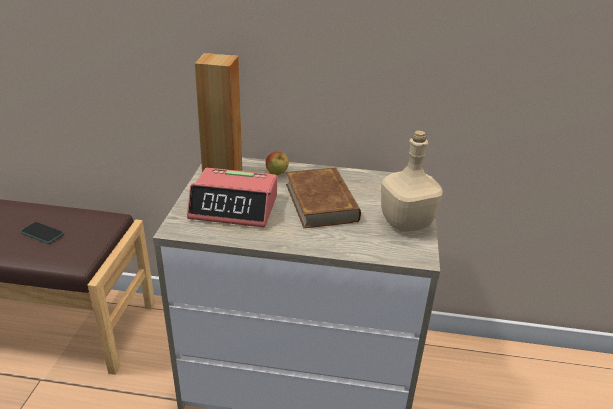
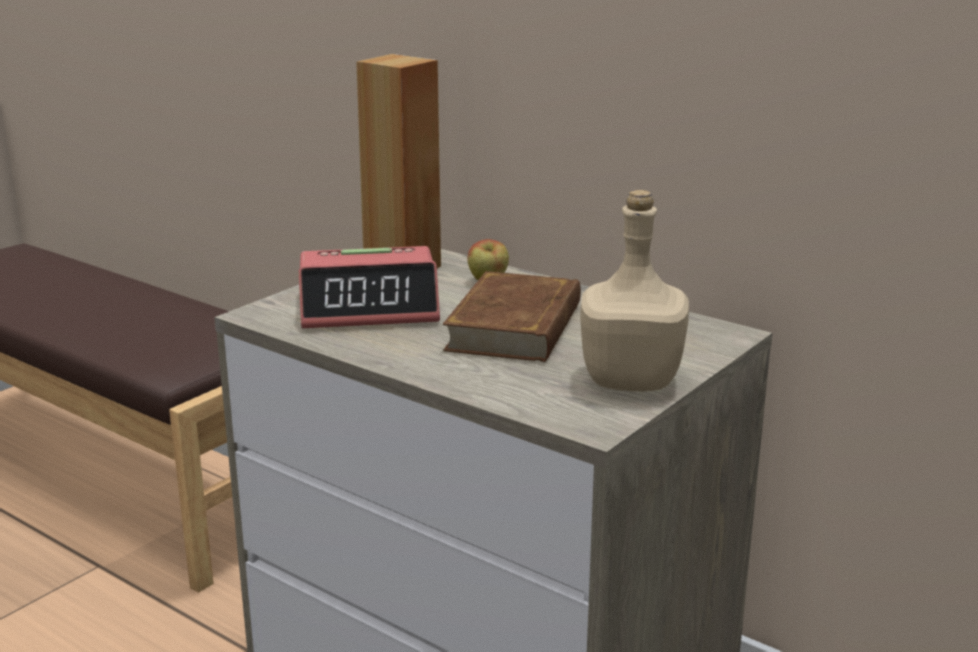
camera: 30 degrees right, 10 degrees down
phone [20,222,64,244] -> none
alarm clock [187,168,277,227] -> alarm clock turned 45 degrees counterclockwise [299,246,440,328]

